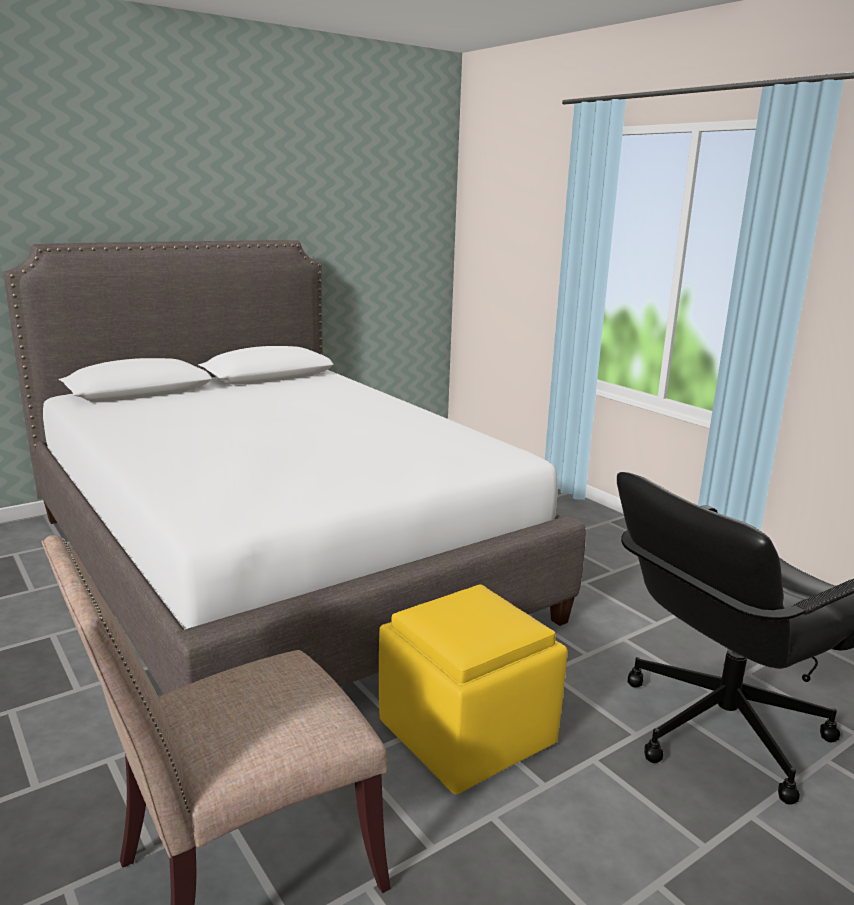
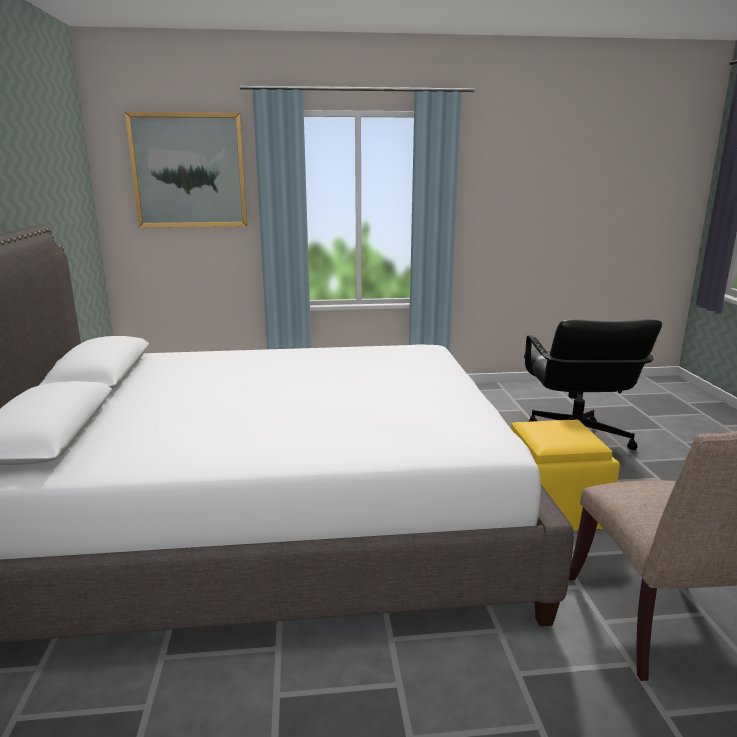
camera: 60 degrees left, 0 degrees up
none -> picture [125,112,247,227]

